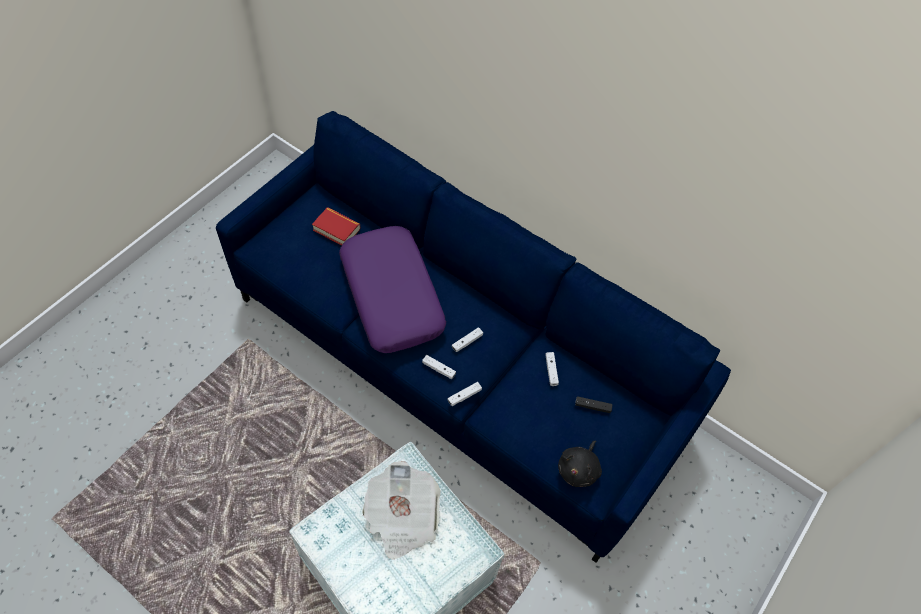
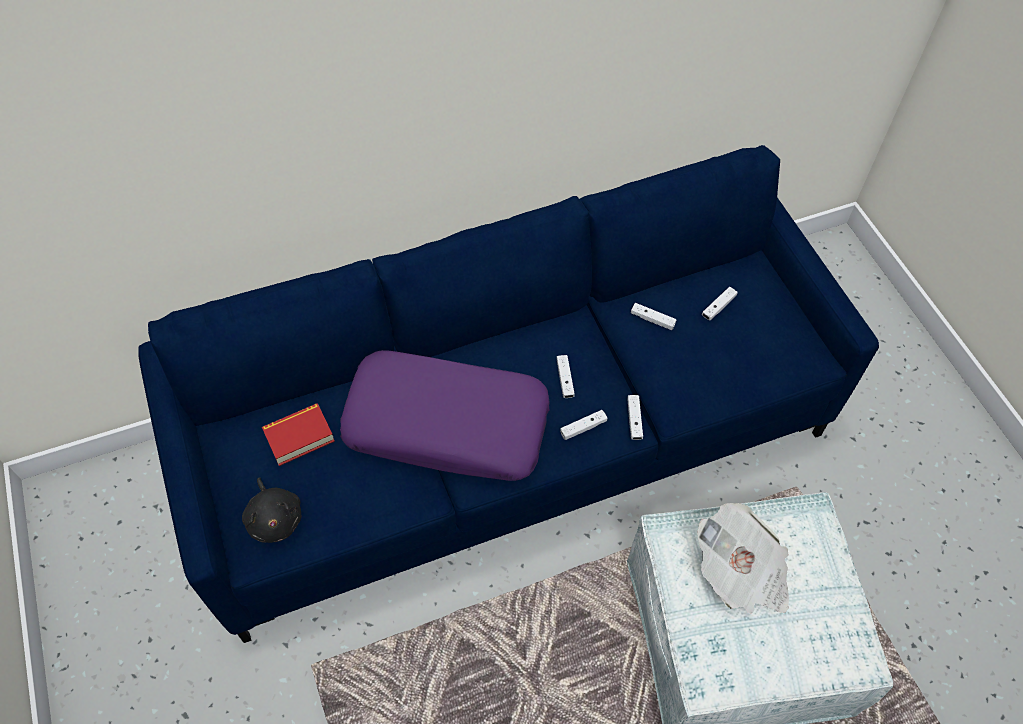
camera: 55 degrees left, 0 degrees up
black plush toy [558,441,602,487] -> black plush toy moved to [242,477,301,543]
black game controller [575,396,612,413] -> white game controller [702,287,738,320]

